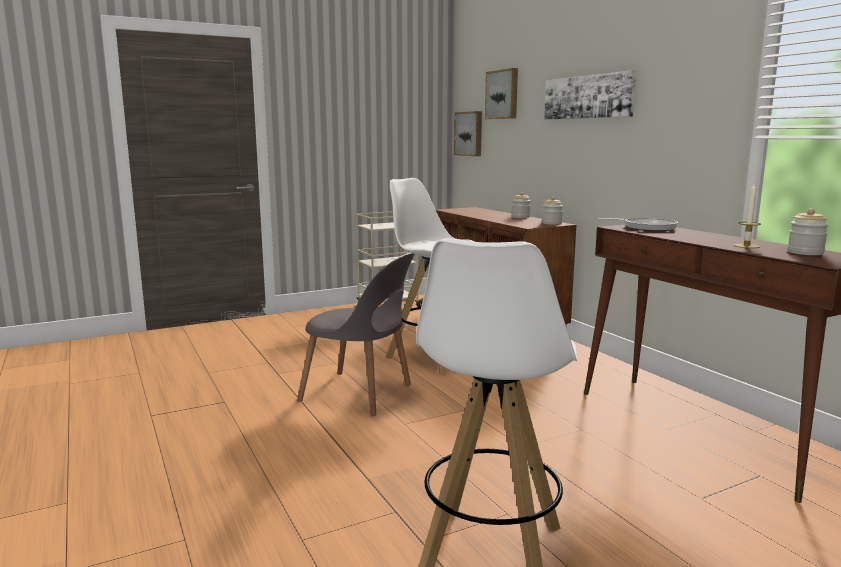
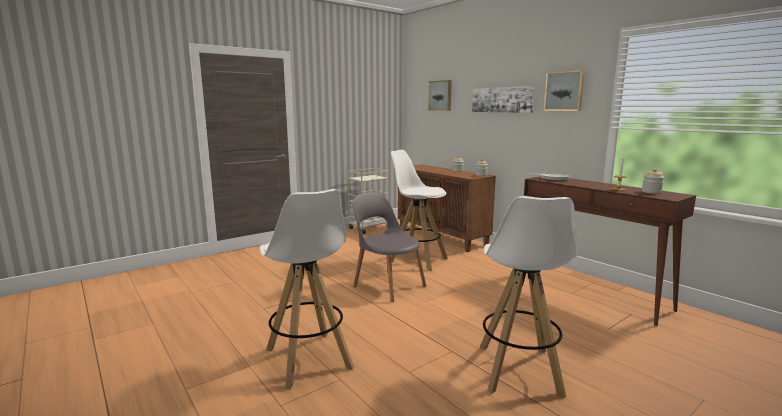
camera: 10 degrees left, 0 degrees up
grey chair [297,252,415,416] -> grey chair turned 150 degrees counterclockwise [352,193,426,302]
picture [454,111,482,156] -> picture moved to [544,70,585,111]
none -> white stool [260,189,354,390]

